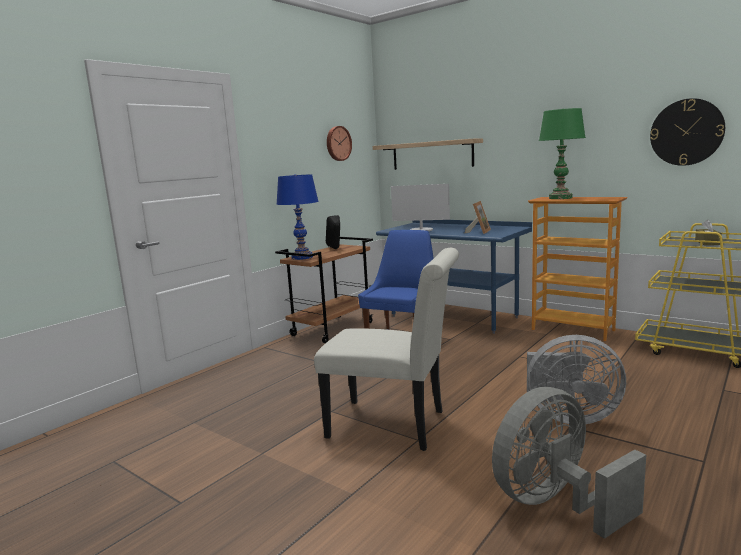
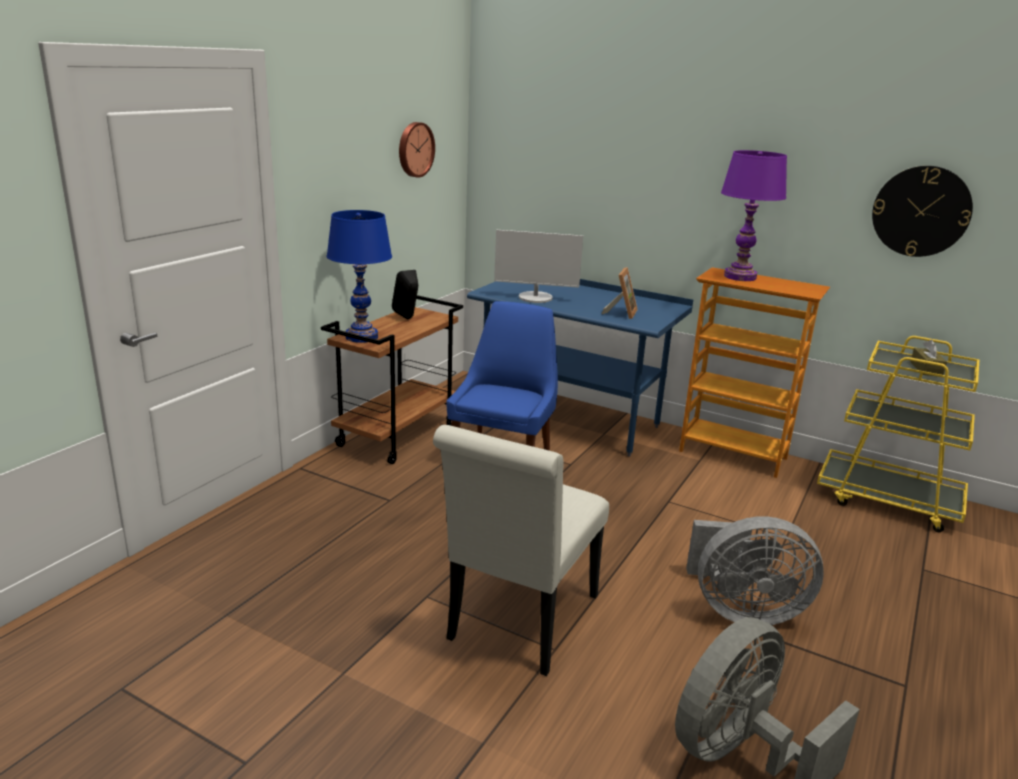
camera: 10 degrees left, 10 degrees up
white chair [314,248,459,451] -> white chair turned 105 degrees clockwise [433,425,609,676]
shelf [372,138,483,170] -> none
green table lamp [539,108,586,199] -> purple table lamp [721,150,787,281]

